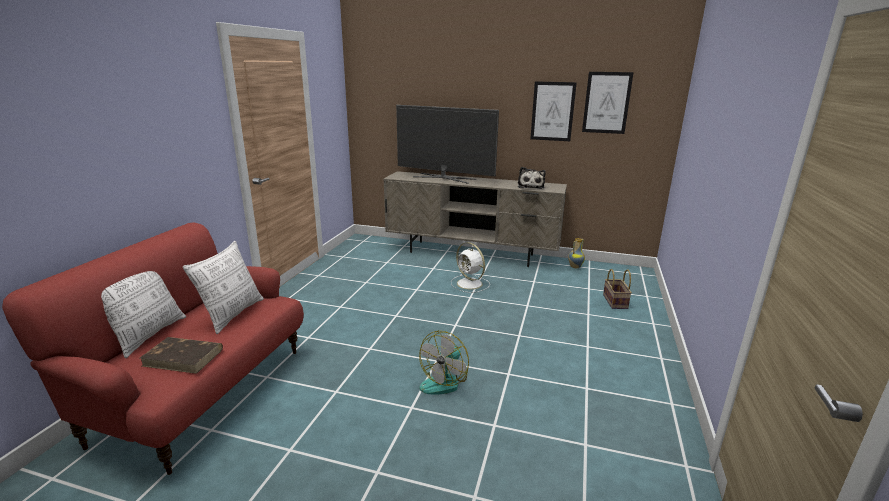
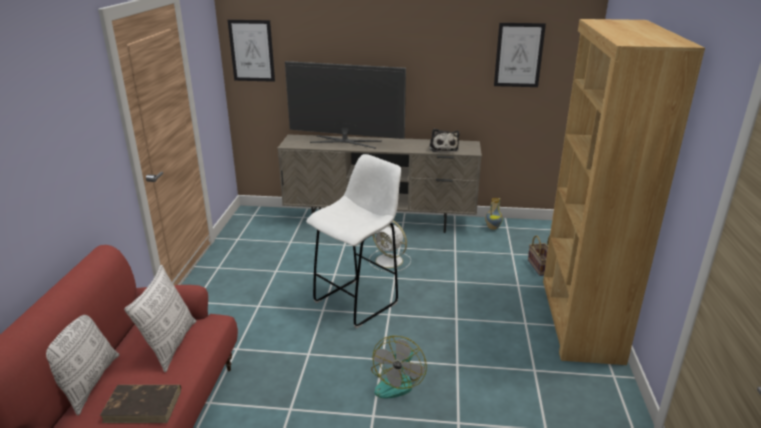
camera: 10 degrees left, 5 degrees up
picture [530,81,577,141] -> picture moved to [228,20,275,82]
none -> white stool [306,154,401,329]
none -> brown bookcase [543,19,705,365]

